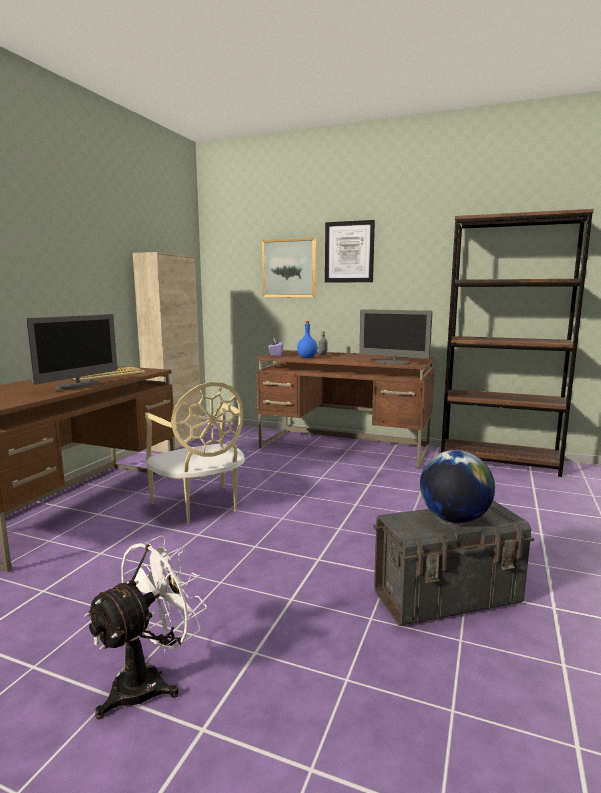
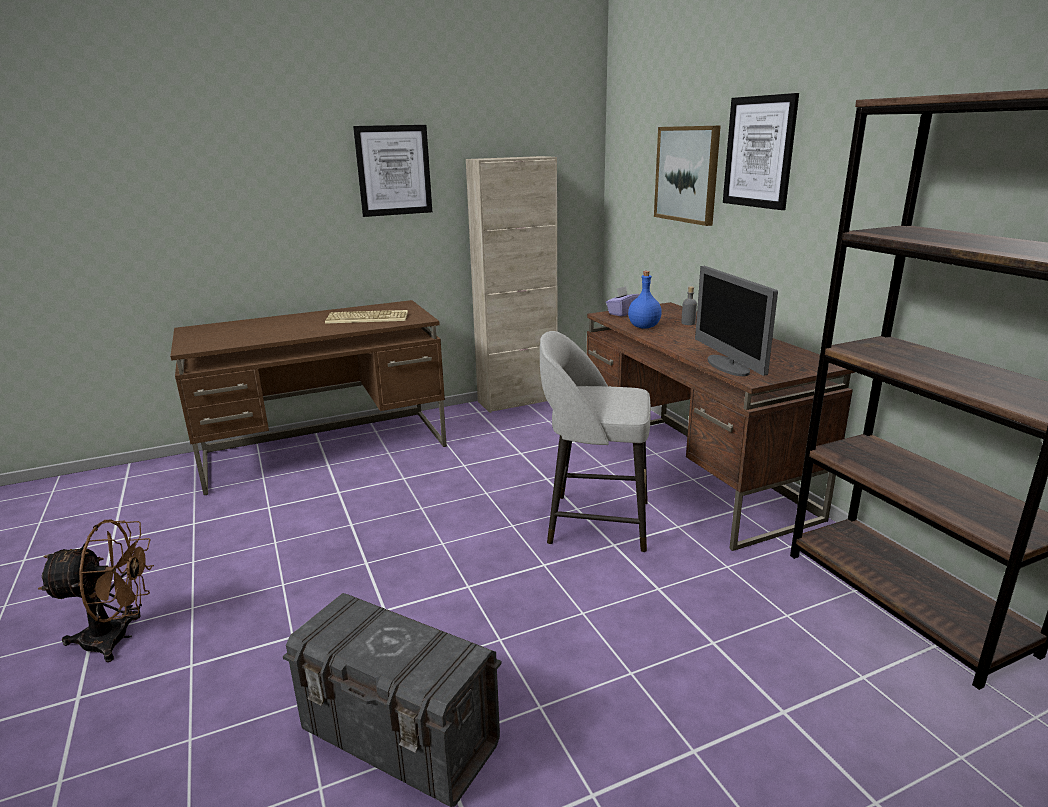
camera: 45 degrees right, 10 degrees up
monitor [25,314,118,390] -> none
white fan [84,536,207,720] -> brown fan [38,520,154,662]
beige chair [145,382,245,525] -> none
globe [420,450,495,523] -> none
none -> picture [353,125,432,217]
none -> grey stool [540,331,651,552]

